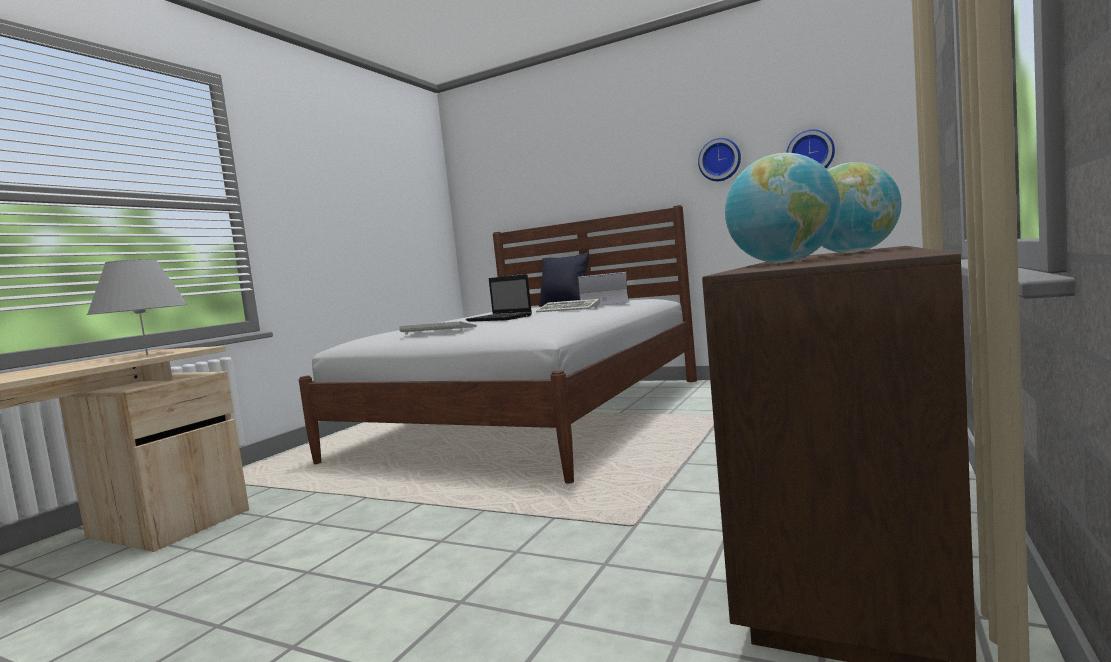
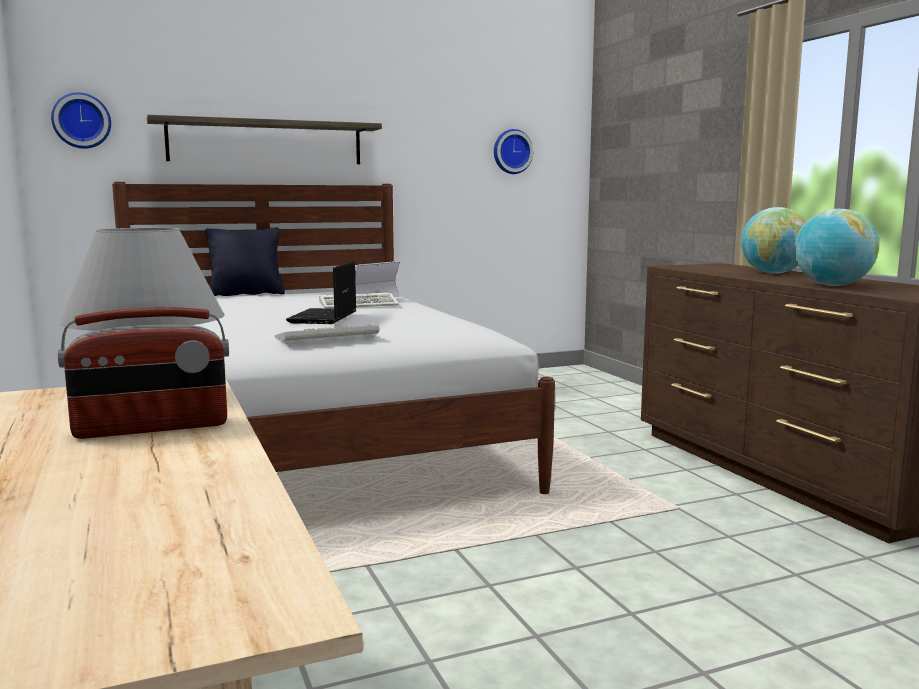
camera: 50 degrees left, 5 degrees up
laptop [466,274,532,322] -> laptop turned 105 degrees clockwise [286,261,356,324]
wall clock [698,138,741,181] -> wall clock moved to [51,92,111,149]
none -> radio [58,307,229,439]
none -> shelf [147,115,382,164]

